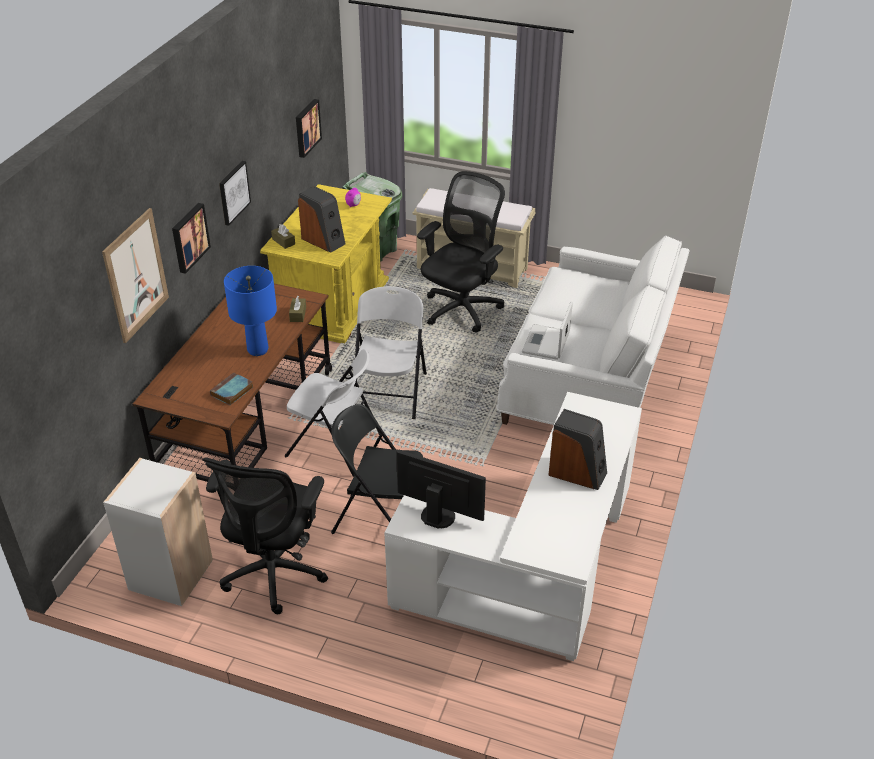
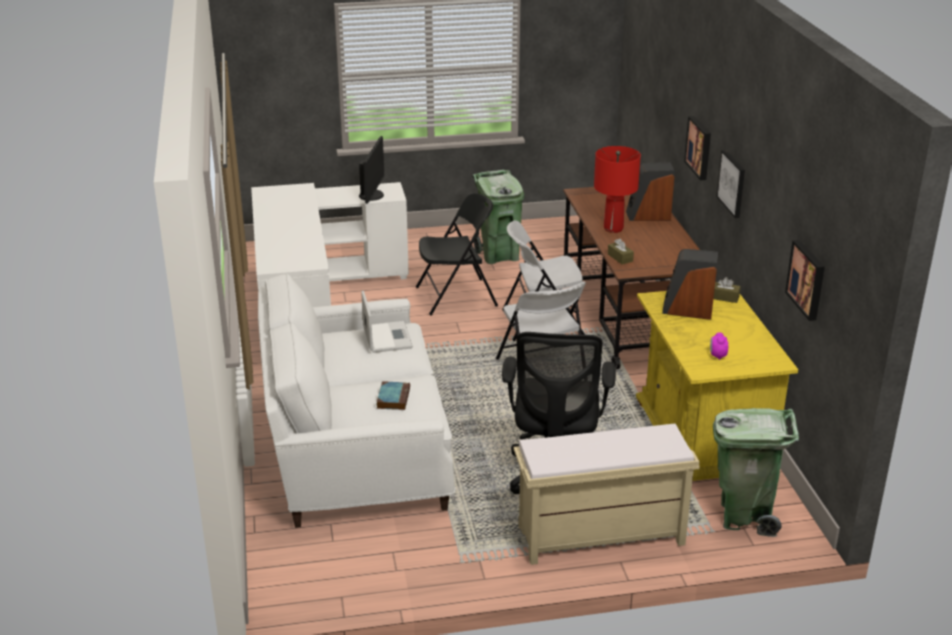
camera: 150 degrees right, 10 degrees down
picture [102,208,169,343] -> none
bookcase [103,458,213,606] -> none
black office chair [202,458,328,614] -> green trash can [472,170,524,264]
book [210,373,253,405] -> book moved to [377,381,410,410]
blue table lamp [224,266,277,356] -> red table lamp [594,146,641,233]
monitor [396,449,486,529] -> monitor turned 75 degrees counterclockwise [359,136,384,204]
speaker [548,409,607,490] -> speaker moved to [626,162,675,221]

